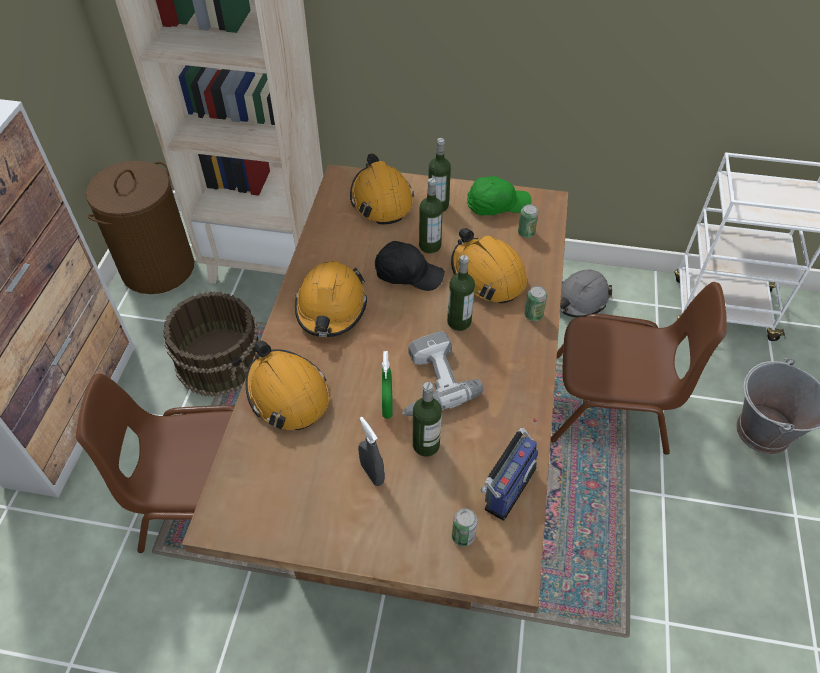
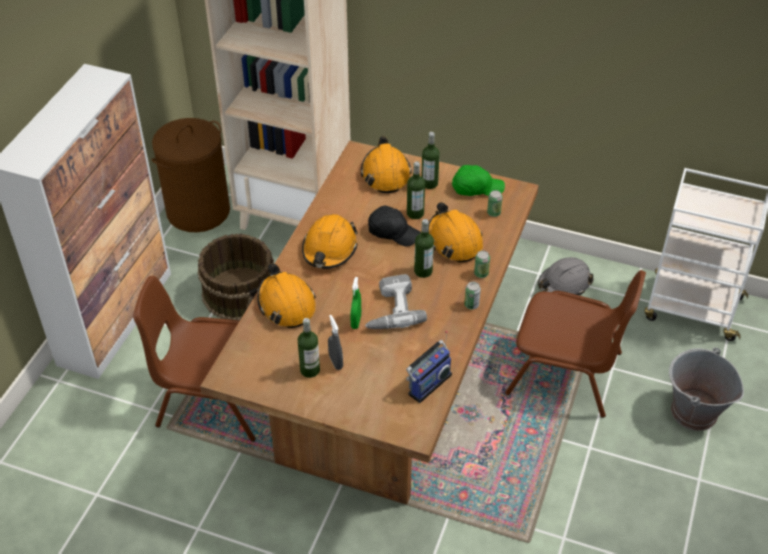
camera: 10 degrees right, 5 degrees down
bottle [413,382,442,456] -> bottle moved to [298,318,320,378]
can [452,508,477,546] -> can moved to [464,282,481,310]

